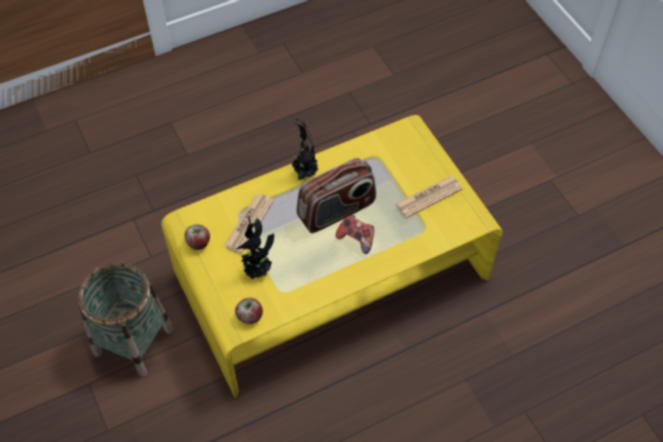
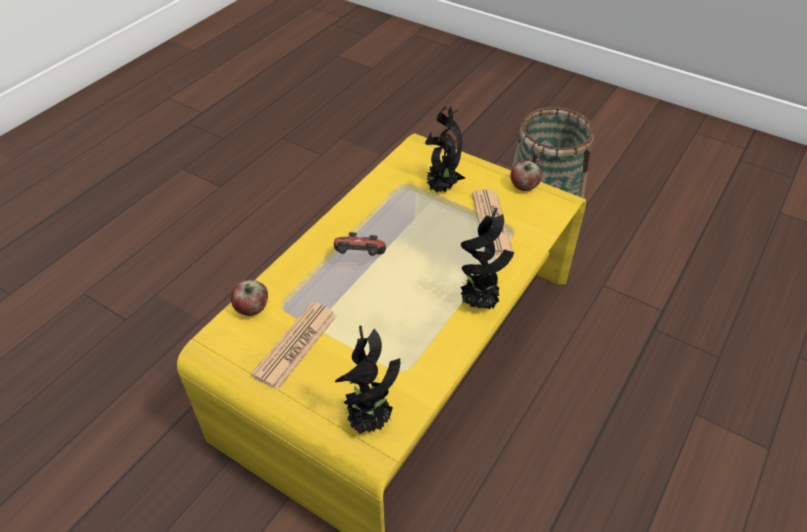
camera: 150 degrees right, 10 degrees down
apple [235,298,263,324] -> apple moved to [231,280,268,316]
radio [297,158,376,233] -> none
none -> potted plant [335,326,400,434]

